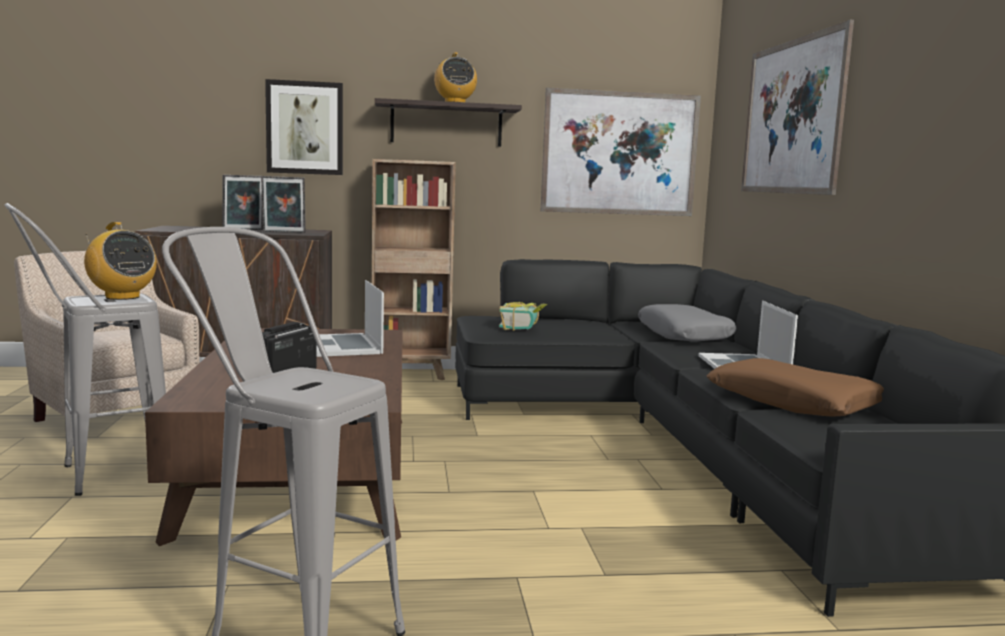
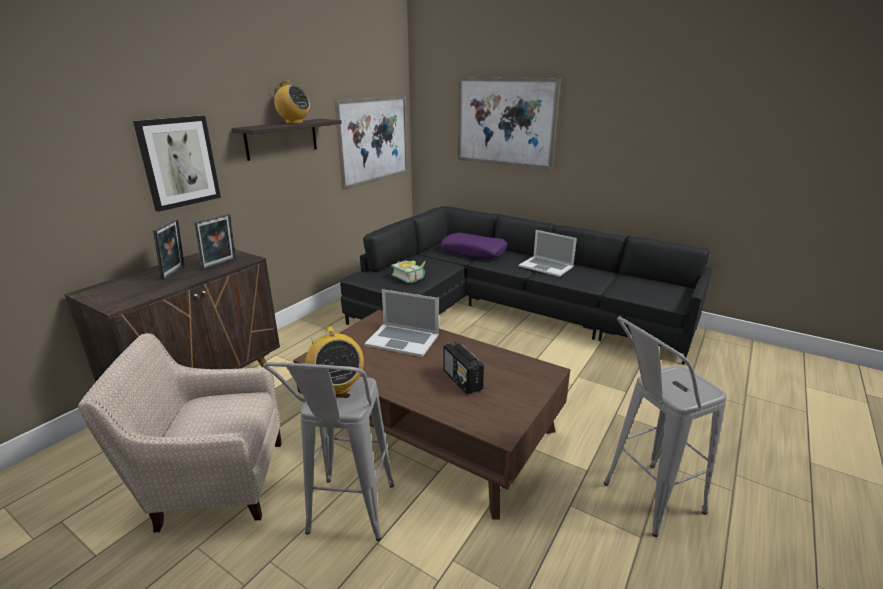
camera: 50 degrees left, 15 degrees up
radio [84,222,157,300] -> radio turned 75 degrees clockwise [305,326,364,396]
brown bookcase [372,159,456,380] -> none
grey pillow [638,304,736,341] -> purple pillow [440,233,507,258]
brown pillow [706,358,884,417] -> none

